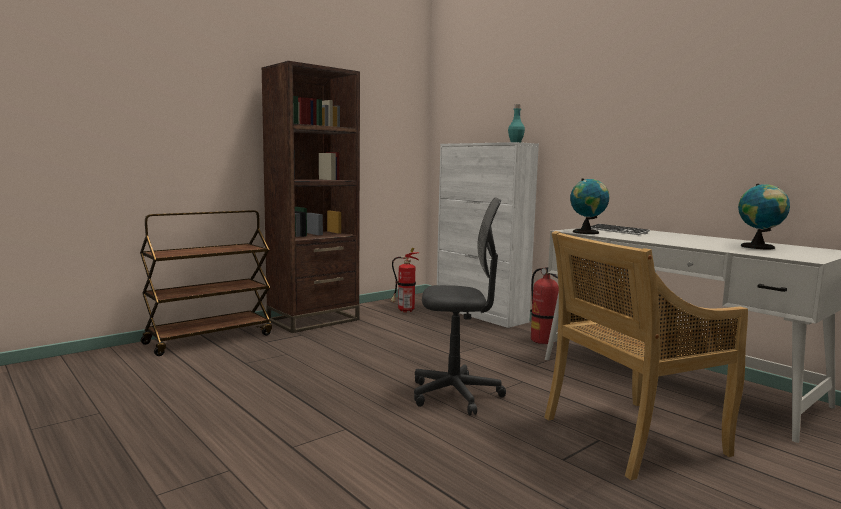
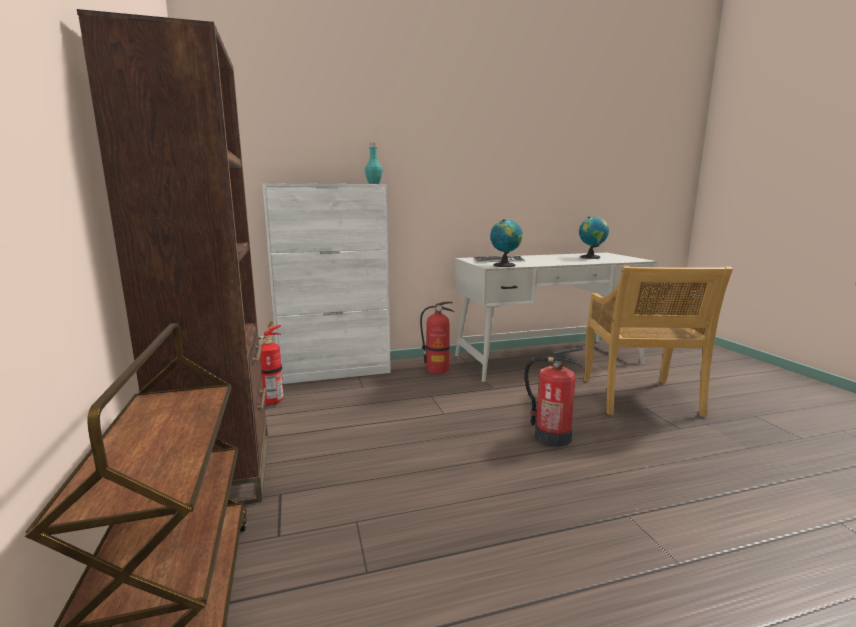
camera: 65 degrees left, 5 degrees up
grey office chair [414,198,506,415] -> fire extinguisher [524,348,584,447]

